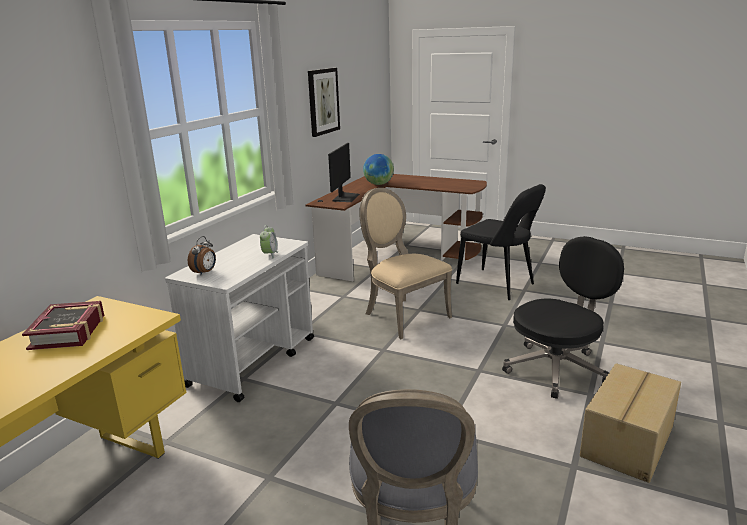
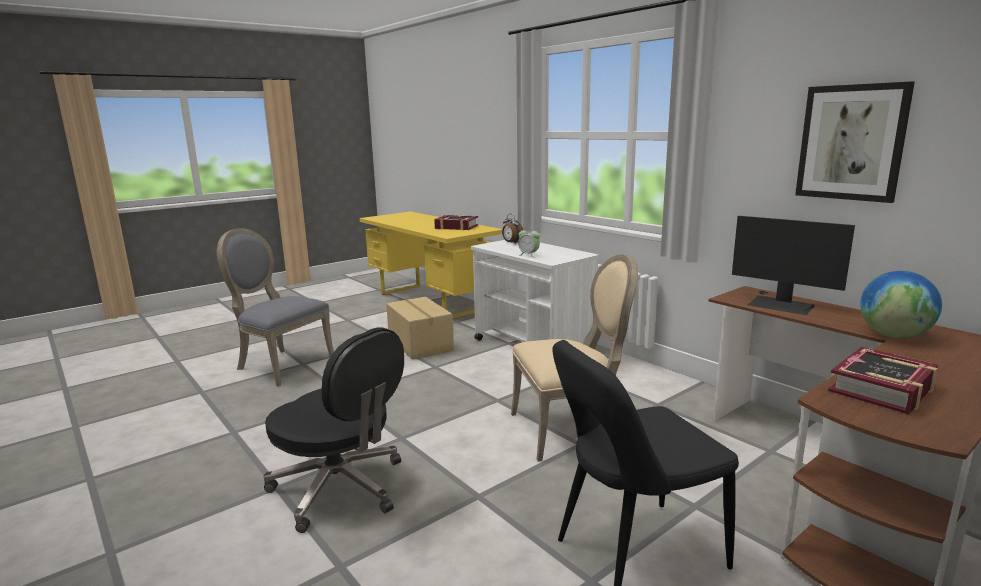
camera: 115 degrees right, 5 degrees down
black office chair [502,236,624,399] -> black office chair turned 45 degrees counterclockwise [264,327,404,533]
cardboard box [580,363,681,483] -> cardboard box moved to [386,297,454,359]
none -> book [828,347,938,415]

